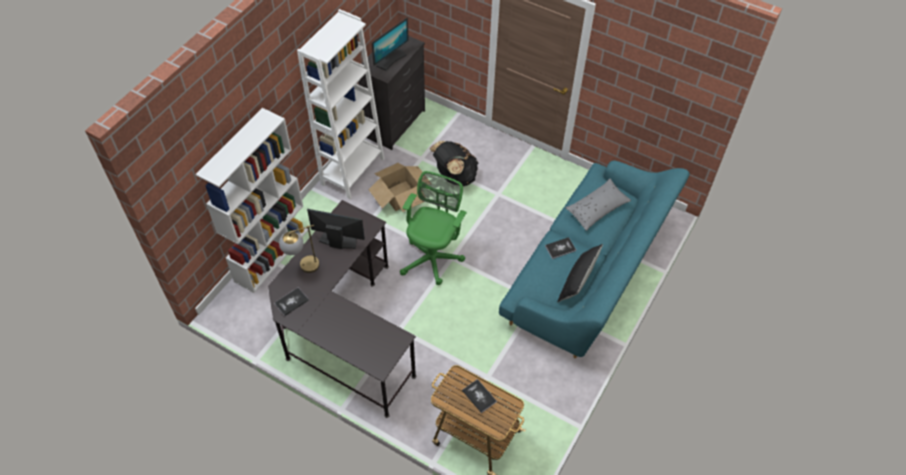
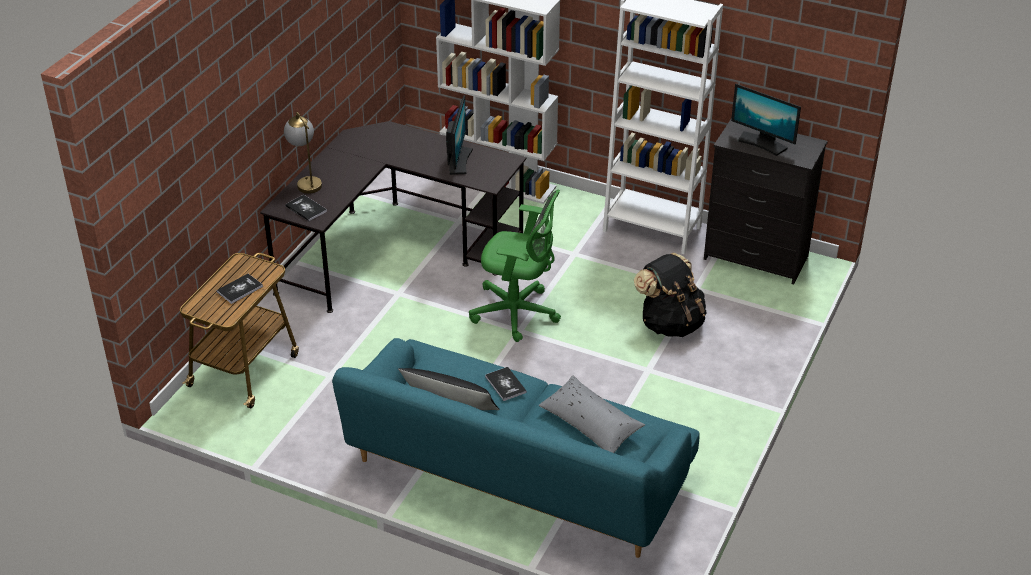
camera: 85 degrees right, 15 degrees down
book [274,288,309,316] -> book moved to [285,195,327,221]
table lamp [279,225,319,273] -> table lamp moved to [284,112,322,194]
cardboard box [368,163,429,212] -> none

